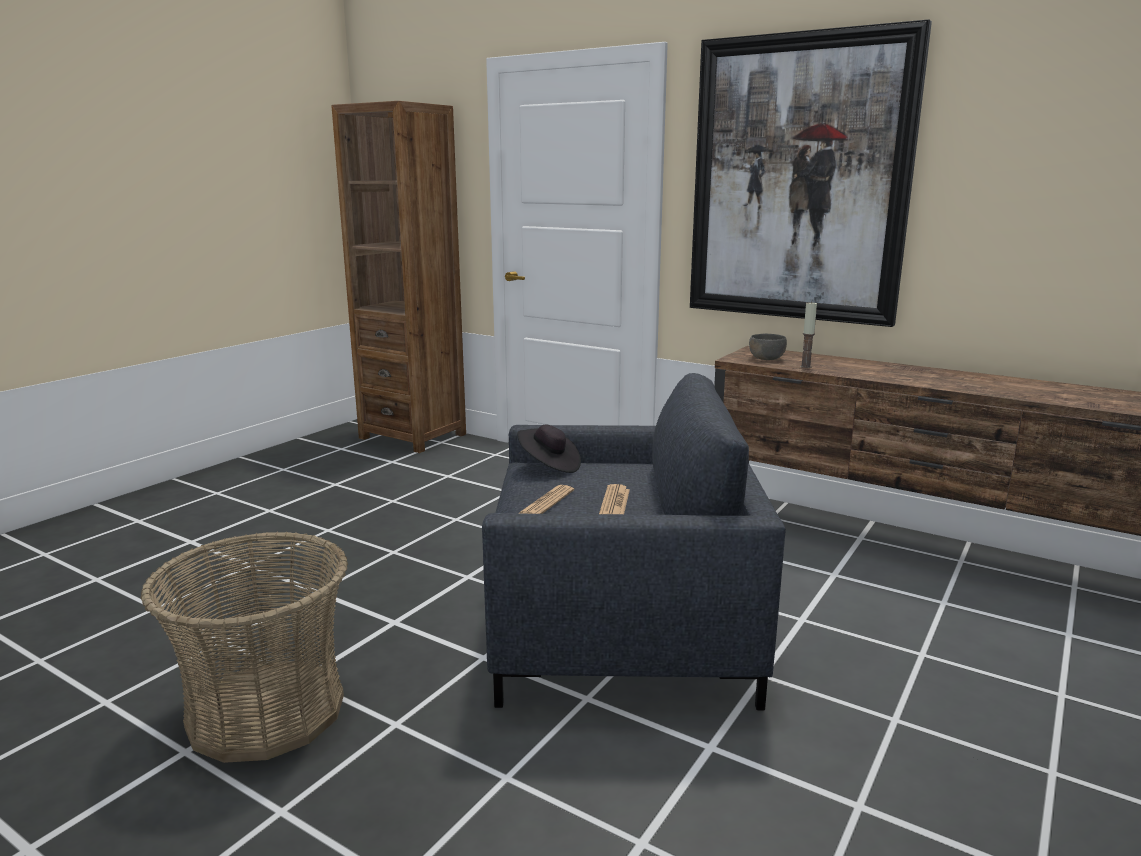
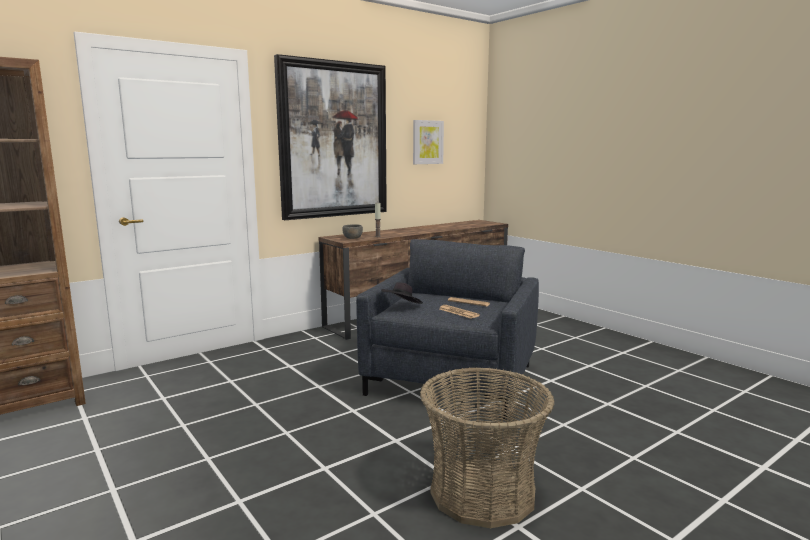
camera: 70 degrees left, 5 degrees down
none -> picture [413,120,444,164]

